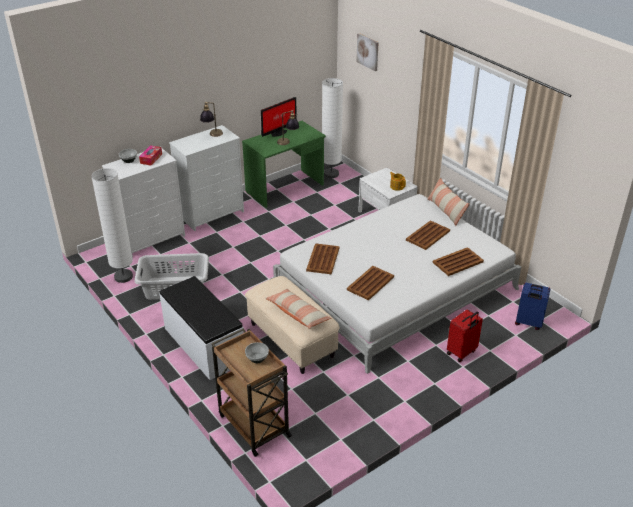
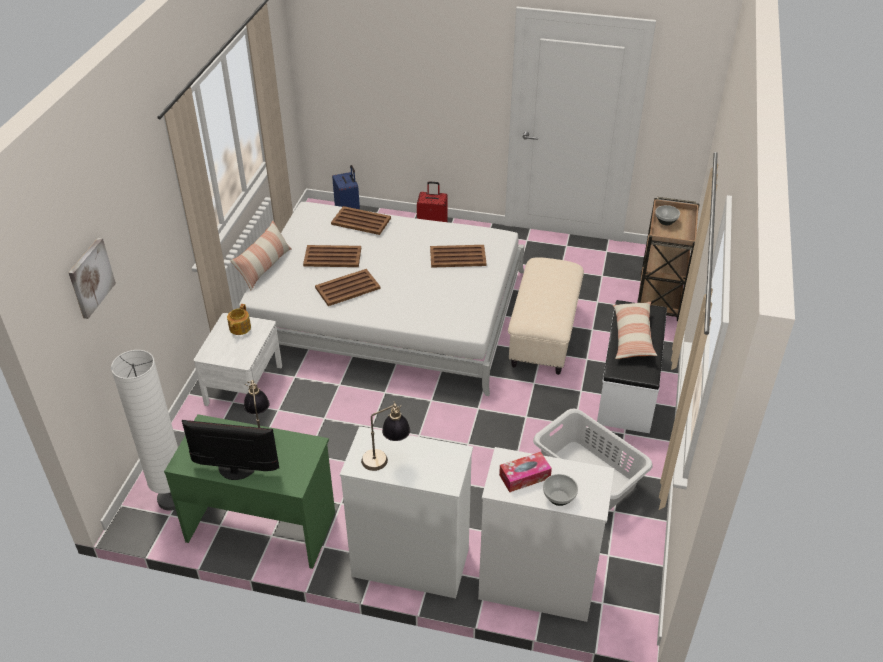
camera: 130 degrees left, 5 degrees up
white floor lamp [91,168,133,283] -> none
pillow [265,289,331,329] -> pillow moved to [613,302,657,359]
brown tray [306,243,339,274] -> brown tray moved to [315,269,381,306]

